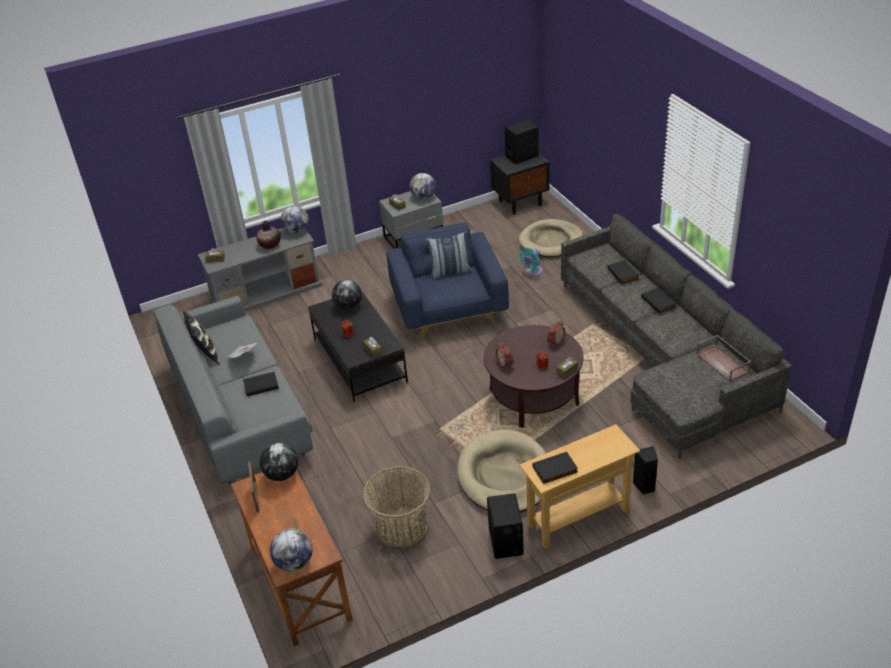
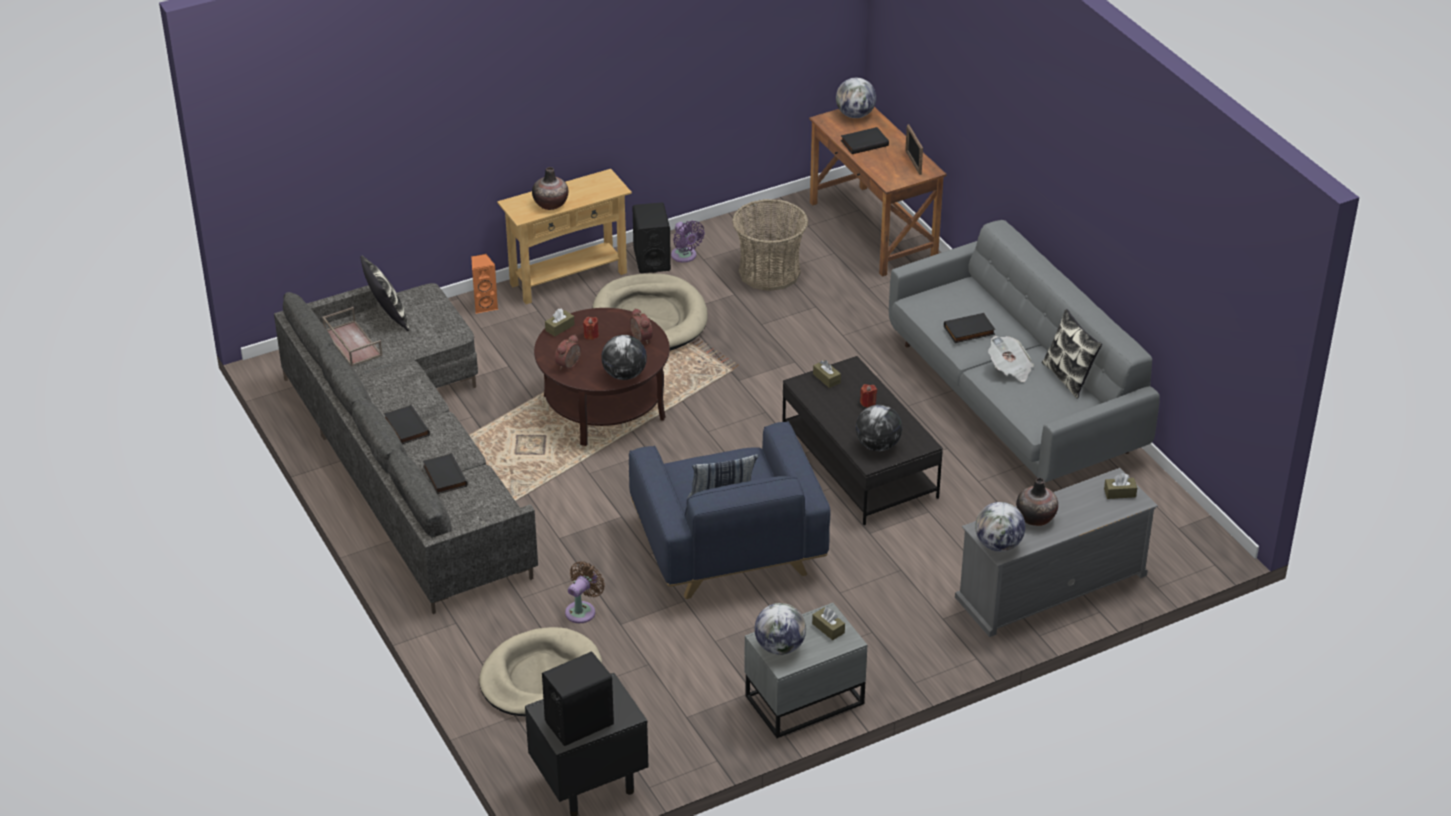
camera: 175 degrees right, 0 degrees up
globe [259,442,298,481] -> globe moved to [601,335,647,380]
turquoise fan [519,248,543,276] -> brown fan [565,561,605,623]
black book [532,452,578,484] -> black book moved to [841,127,889,154]
black speaker [632,446,658,495] -> orange speaker [471,254,498,314]
none -> pillow [360,256,409,331]
none -> vase [532,167,568,210]
none -> purple fan [671,221,705,263]

